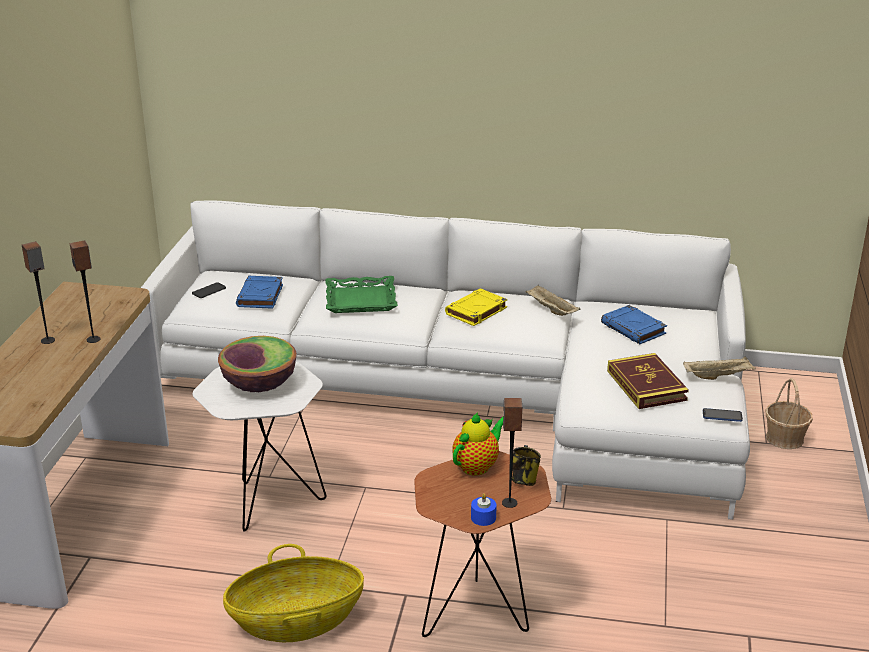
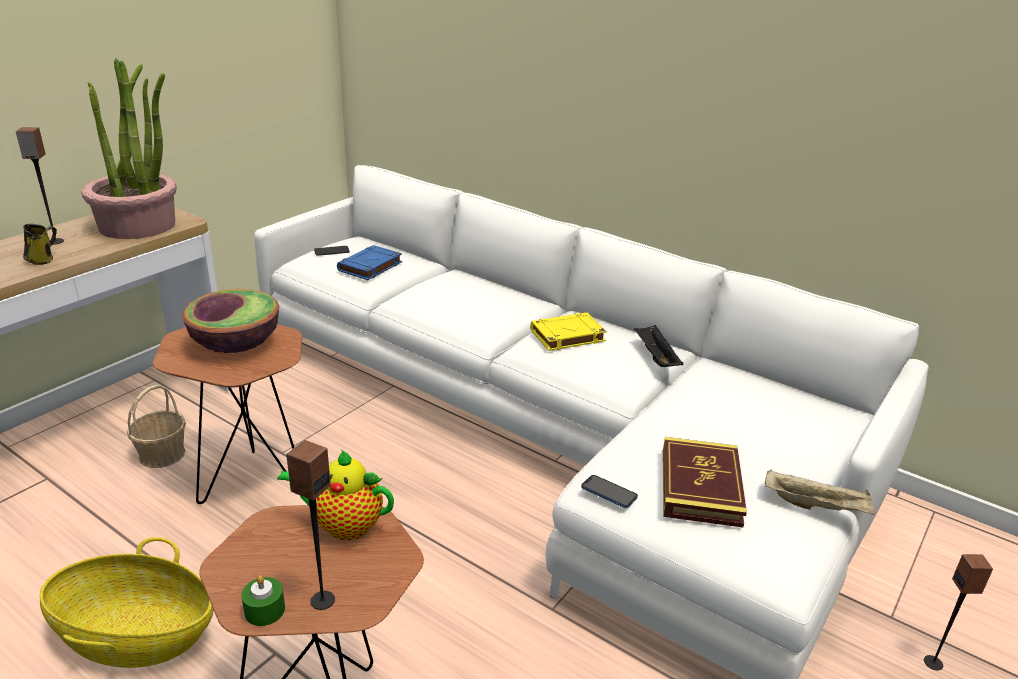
camera: 25 degrees right, 0 degrees up
speaker [70,241,101,343] -> speaker moved to [924,554,993,671]
white side table [193,362,327,532] -> brown side table [153,325,302,504]
green tray [325,276,398,313] -> none
teapot [452,412,503,476] -> teapot turned 150 degrees counterclockwise [277,449,394,540]
blue candle [471,493,497,526] -> green candle [241,576,285,626]
mug [512,445,541,486] -> mug moved to [23,224,57,265]
beige tray [525,285,580,316] -> black tray [634,325,684,367]
blue book [601,305,667,344] -> none
phone [703,408,743,422] -> phone moved to [581,475,638,508]
basket [765,378,813,449] -> basket moved to [127,385,186,468]
none -> potted plant [81,59,177,239]

